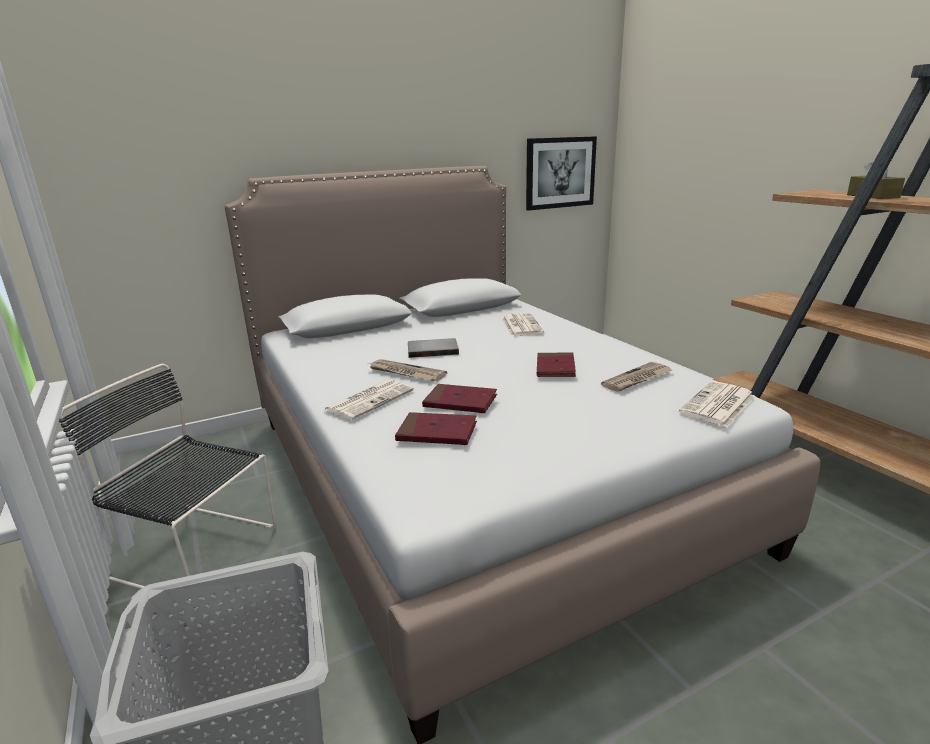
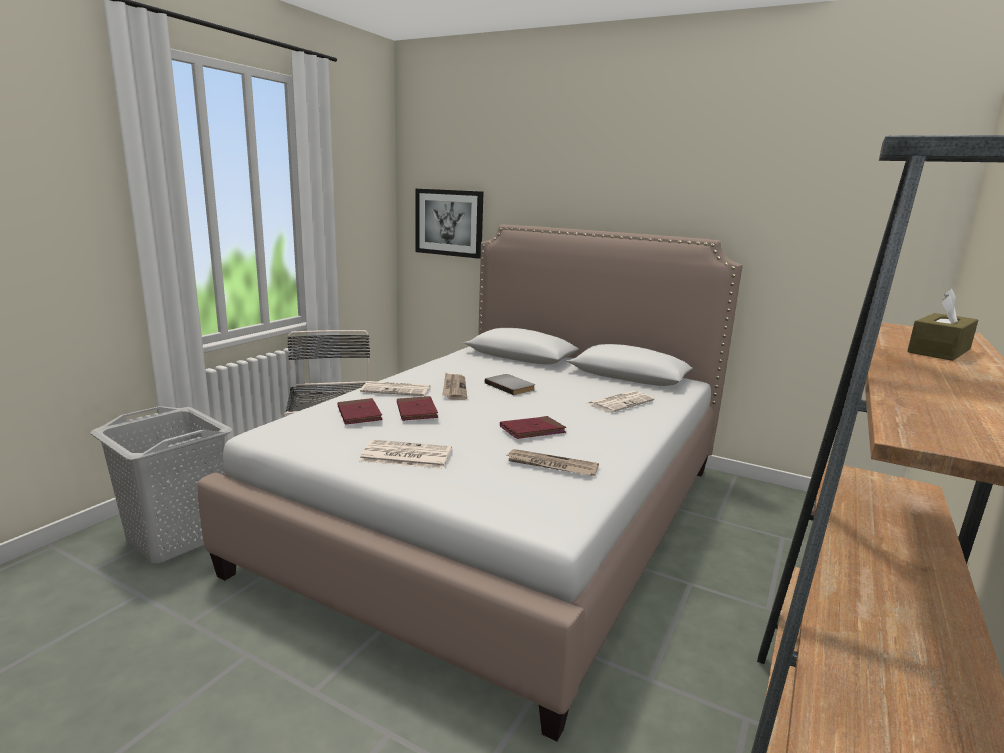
camera: 55 degrees right, 5 degrees down
picture [526,136,597,211] -> picture moved to [416,189,483,259]
newspaper [679,381,755,427] -> newspaper moved to [359,440,452,469]

